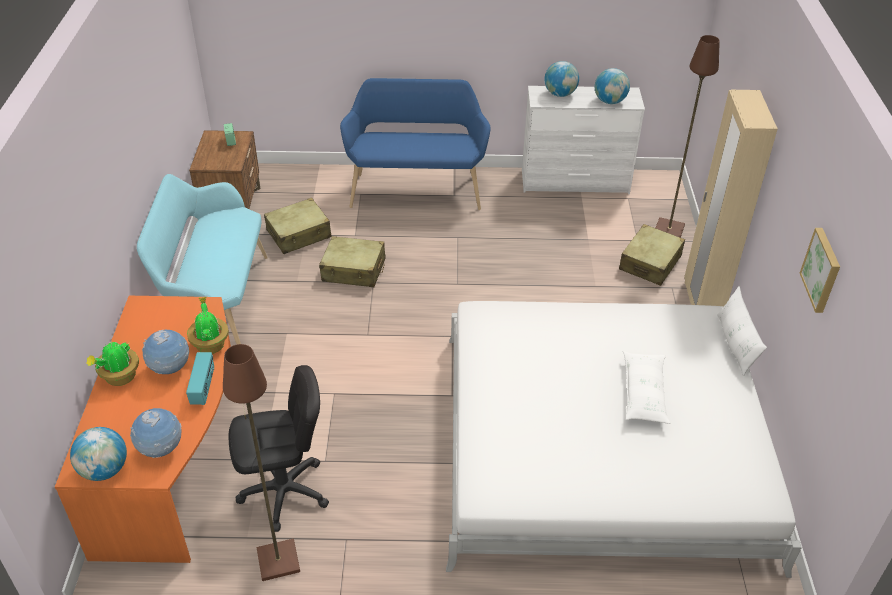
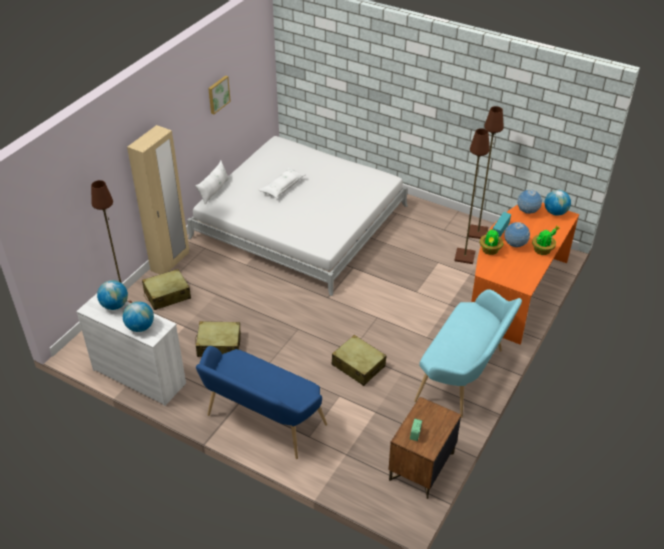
camera: 150 degrees left, 0 degrees up
black office chair [229,365,329,532] -> brown floor lamp [454,128,490,264]
beige suitcase [264,198,332,254] -> beige suitcase moved to [195,321,241,357]

